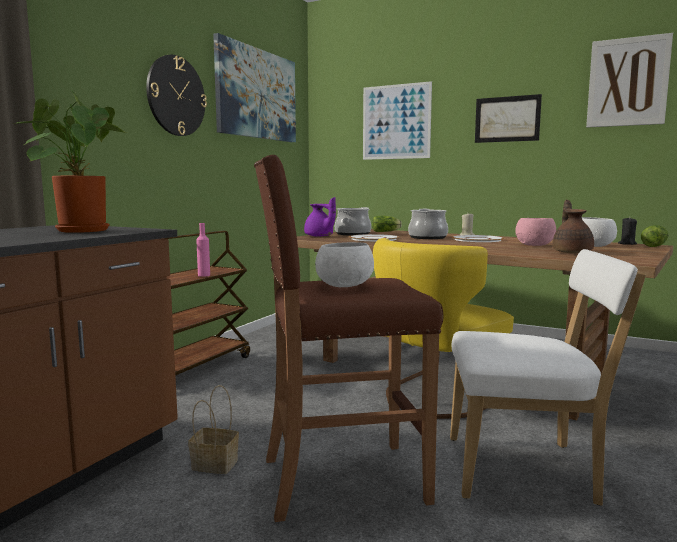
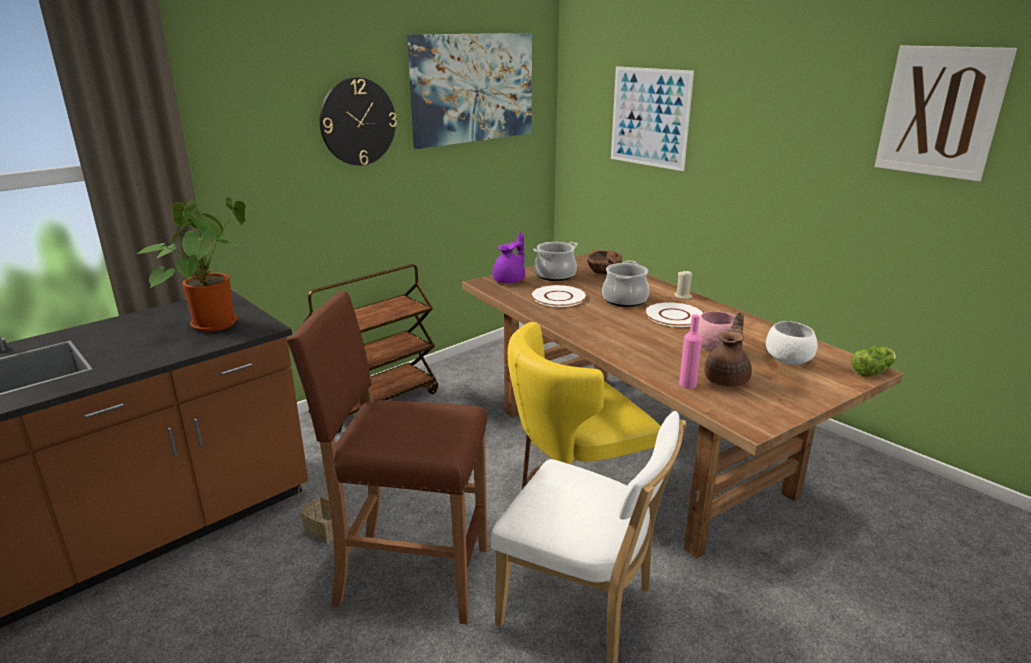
camera: 20 degrees right, 15 degrees up
pink bottle [196,223,210,277] -> pink bottle moved to [679,314,702,389]
purple teapot [304,197,336,237] -> purple teapot turned 120 degrees counterclockwise [493,232,525,283]
white bowl [315,242,374,287] -> none
lettuce [372,216,402,232] -> brown bowl [587,249,622,274]
picture [475,94,542,143] -> none
black candle [618,218,637,245] -> none

